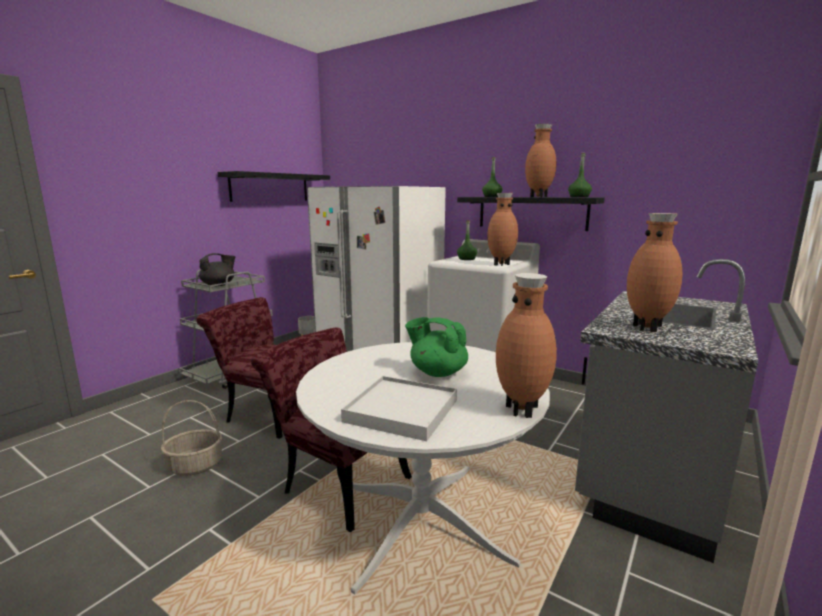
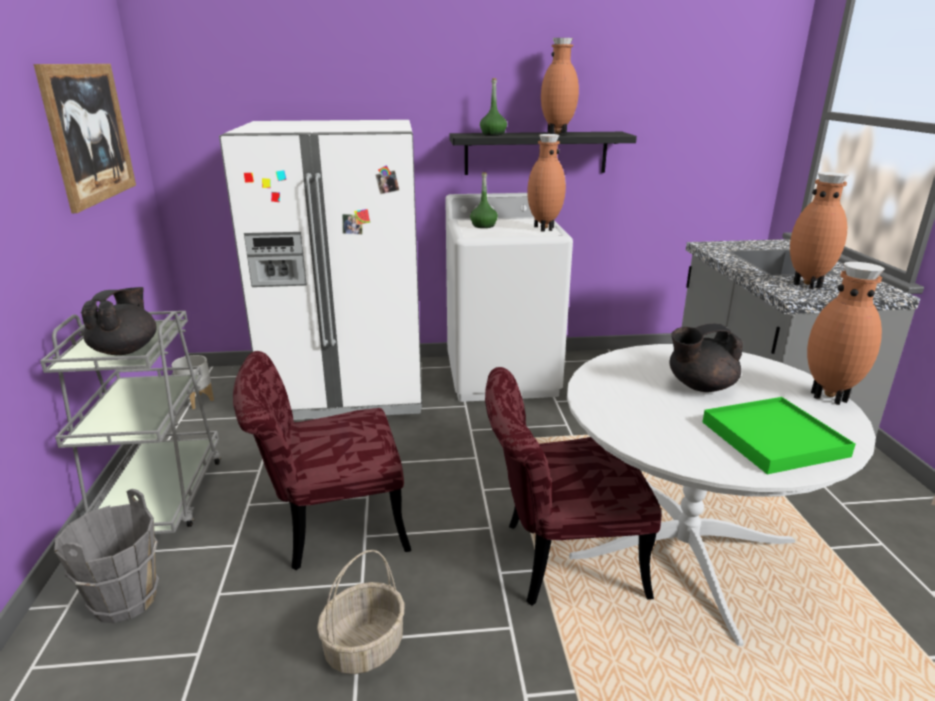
camera: 40 degrees left, 10 degrees up
black shelf [217,171,330,202] -> picture [33,64,136,213]
white tray [341,376,457,441] -> green tray [703,397,855,474]
green teapot [405,317,468,377] -> black teapot [670,324,743,392]
green bottle [568,153,592,197] -> none
none -> grey bucket [54,489,159,623]

